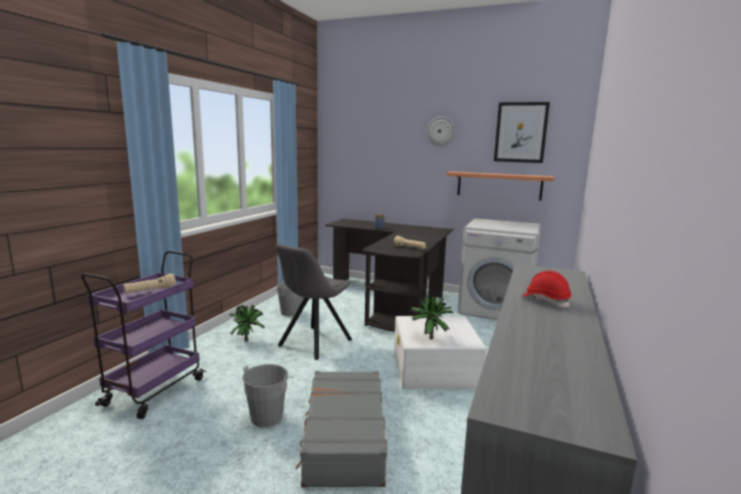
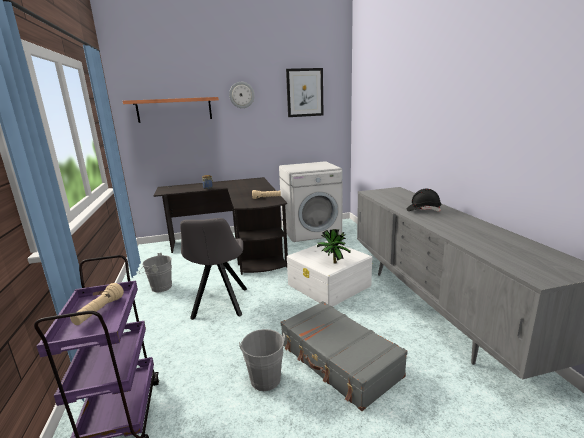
camera: 35 degrees left, 5 degrees up
potted plant [229,305,264,341] -> none
shelf [446,172,554,201] -> shelf moved to [123,97,219,123]
red hard hat [521,271,572,308] -> black hard hat [407,189,441,211]

